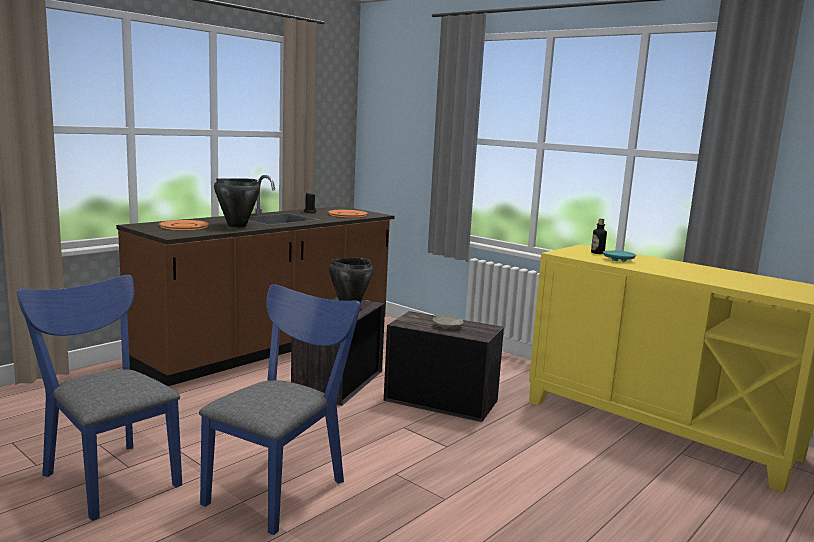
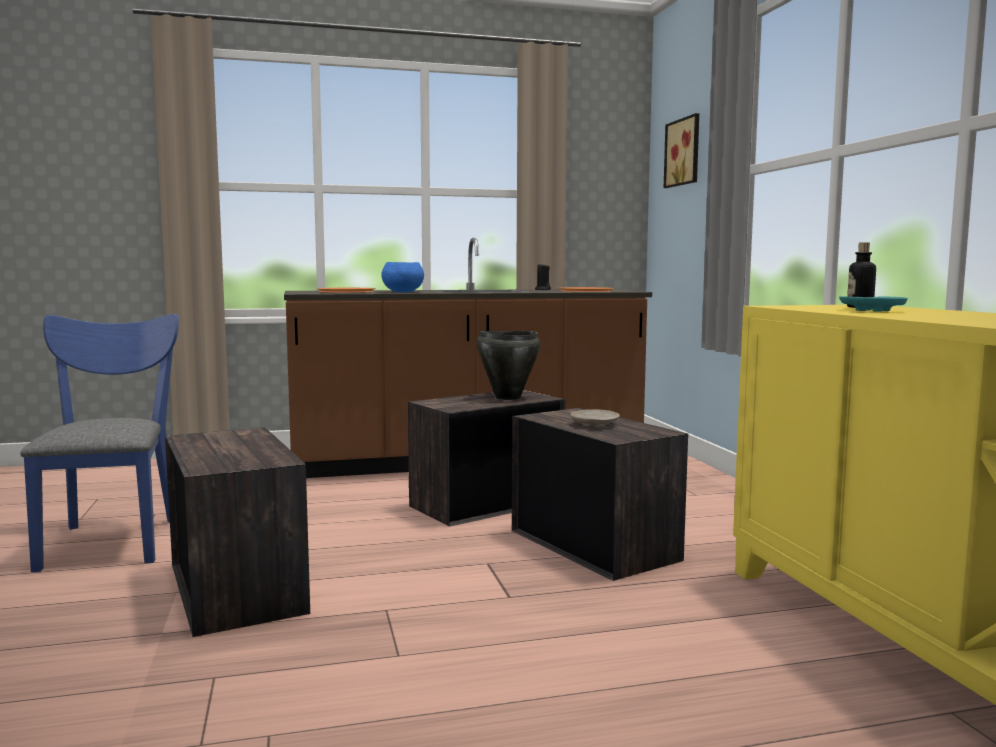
camera: 35 degrees right, 5 degrees down
blue chair [199,284,360,535] -> crate [165,427,310,637]
black cooking pot [214,178,260,228] -> blue bowl [381,262,424,292]
none -> picture [664,113,699,188]

